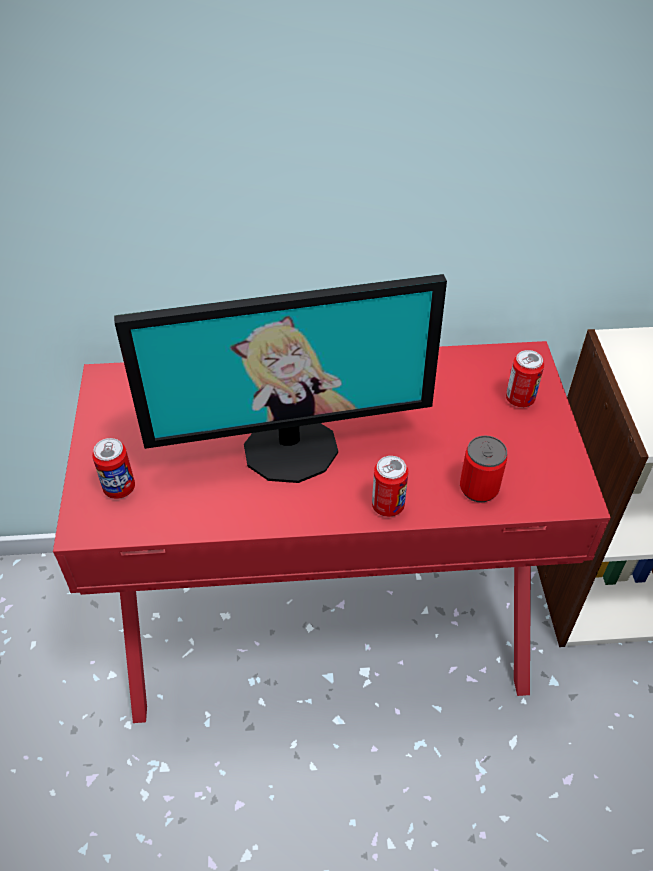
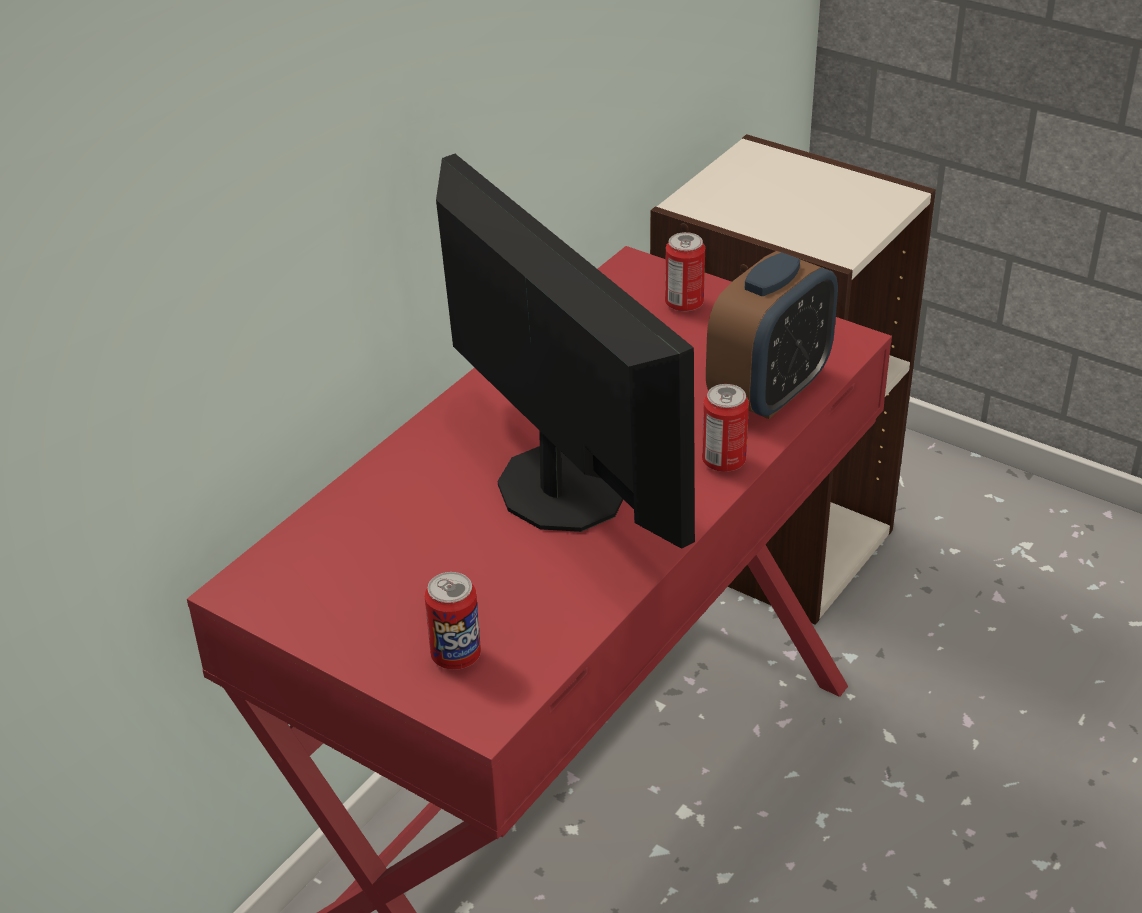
camera: 50 degrees left, 10 degrees down
monitor [114,274,447,483] -> monitor turned 60 degrees counterclockwise [436,154,695,549]
can [460,436,507,503] -> alarm clock [706,251,838,419]

